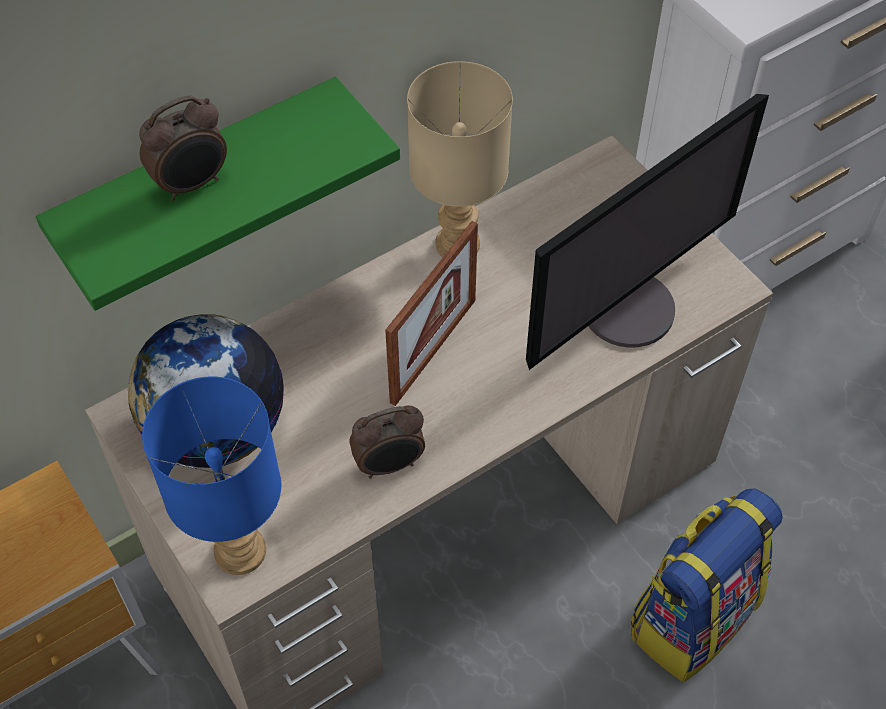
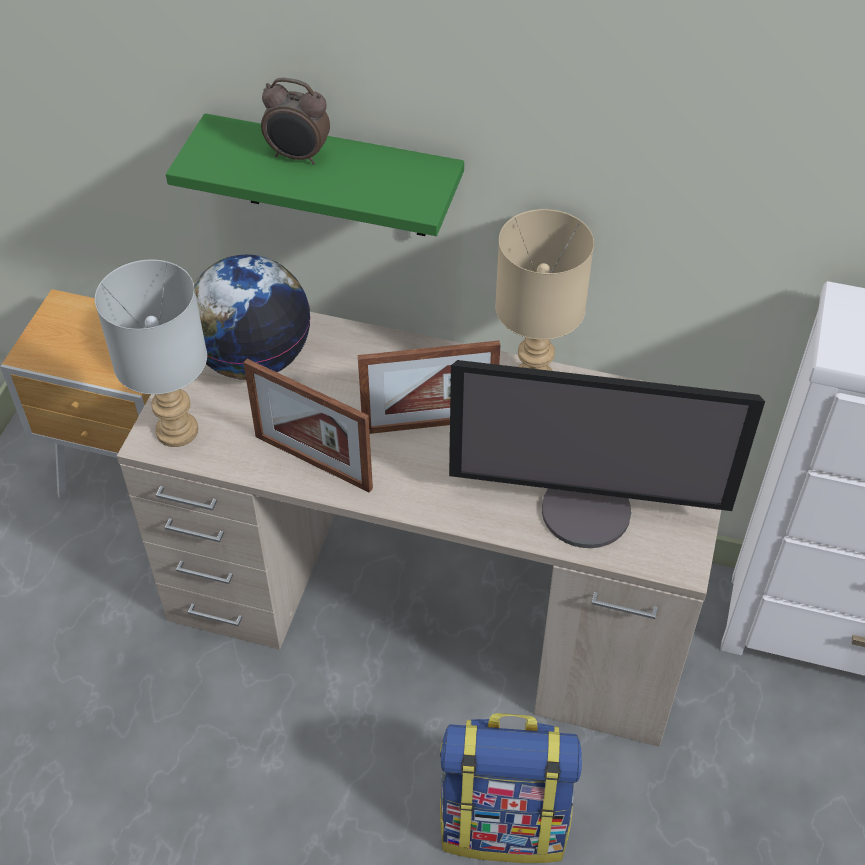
camera: 50 degrees right, 5 degrees down
blue table lamp [142,376,281,575] -> grey table lamp [95,260,207,447]
alarm clock [349,405,425,479] -> picture frame [243,359,373,493]

